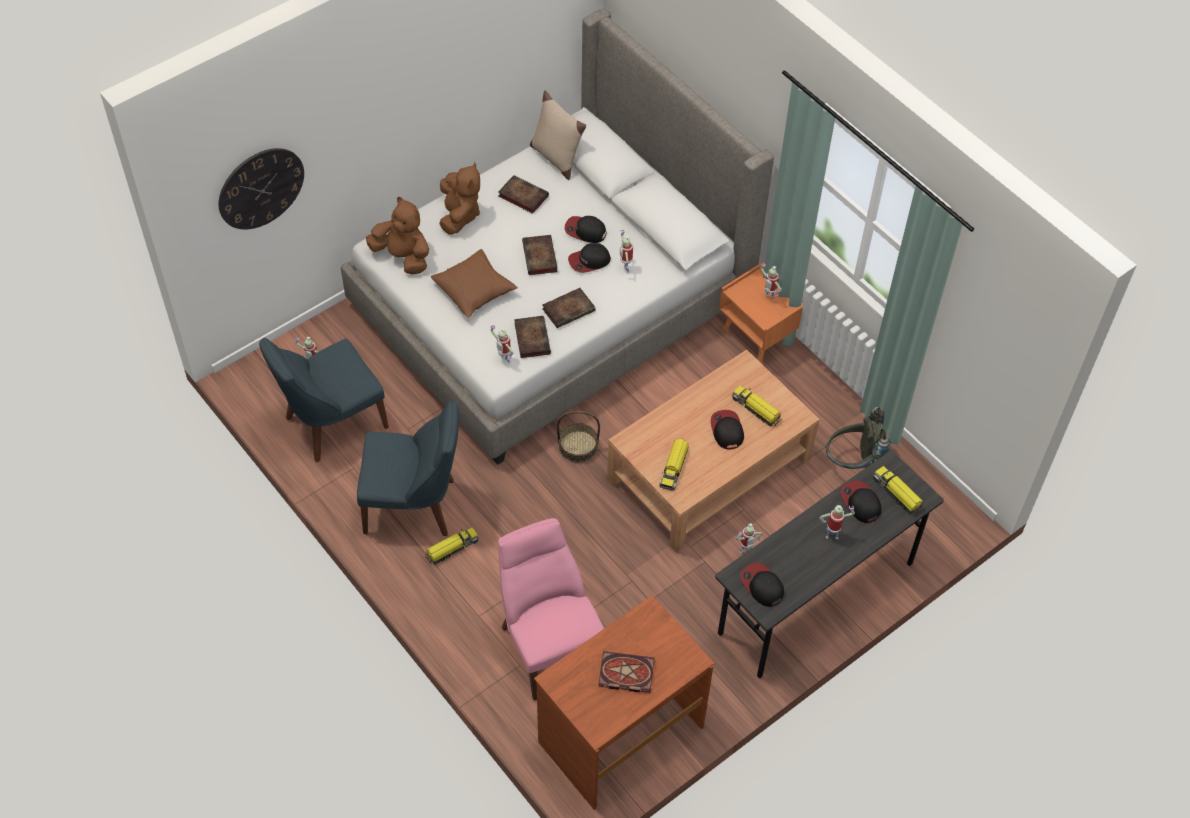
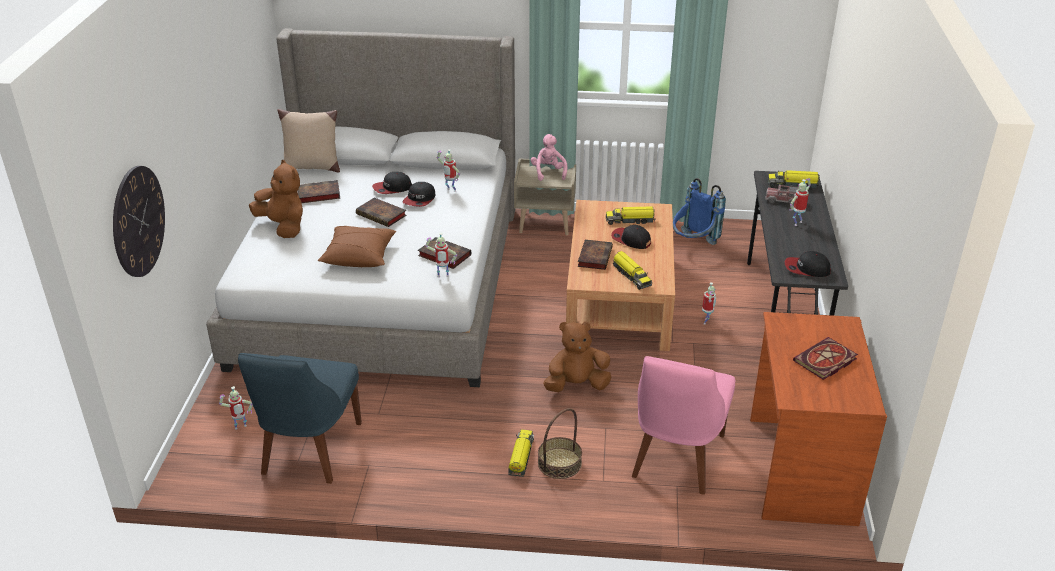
camera: 45 degrees left, 20 degrees down
blue chair [357,401,459,536] -> none
brown plush toy [366,197,429,274] -> brown plush toy moved to [543,321,611,392]
pink chair [498,518,604,700] -> pink chair turned 90 degrees counterclockwise [632,356,735,495]
book [542,288,595,328] -> book moved to [578,240,613,270]
basket [557,411,600,463] -> basket moved to [538,408,582,479]
orange nightstand [719,262,803,364] -> beige nightstand [514,158,576,236]
toy robot [760,263,782,301] -> pink plush toy [531,134,567,181]
grey backpack [826,407,891,469] -> blue backpack [673,178,726,245]
cap [841,480,882,523] -> toy truck [765,185,800,206]

